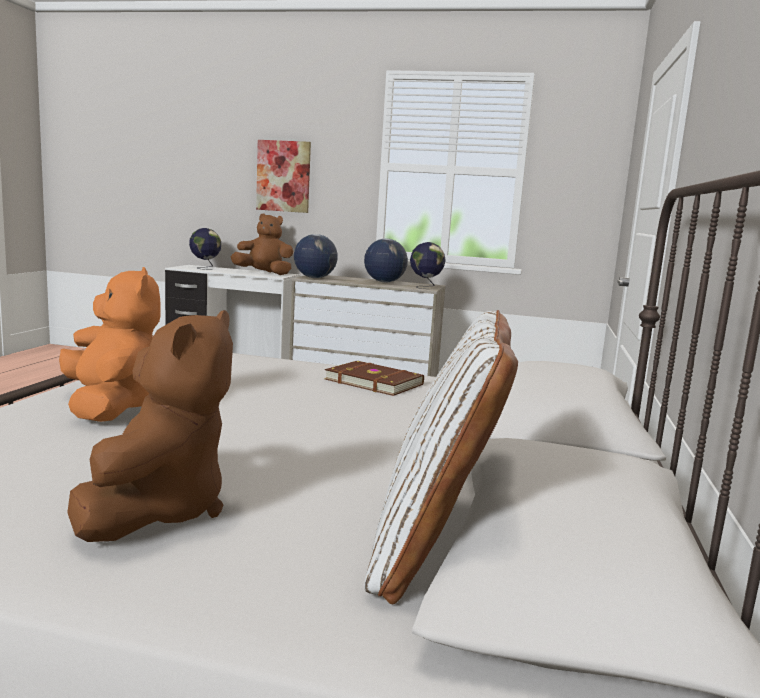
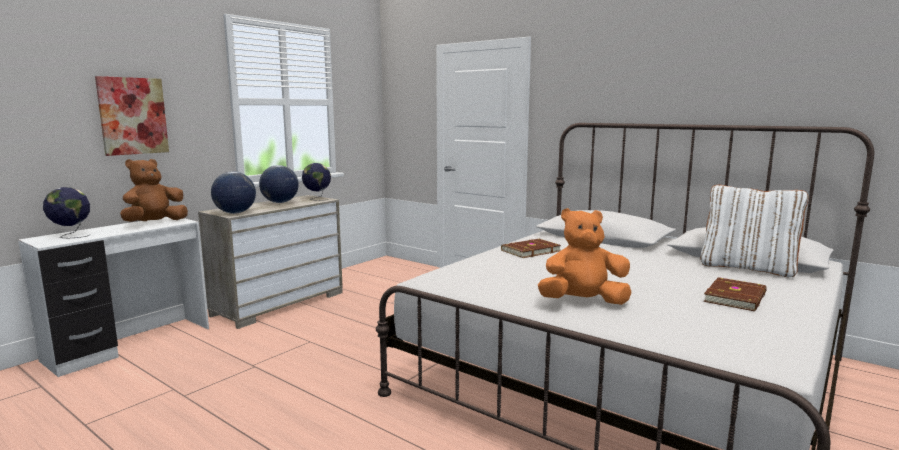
camera: 65 degrees left, 0 degrees up
brown plush toy [67,310,233,542] -> brown book [703,277,767,311]

